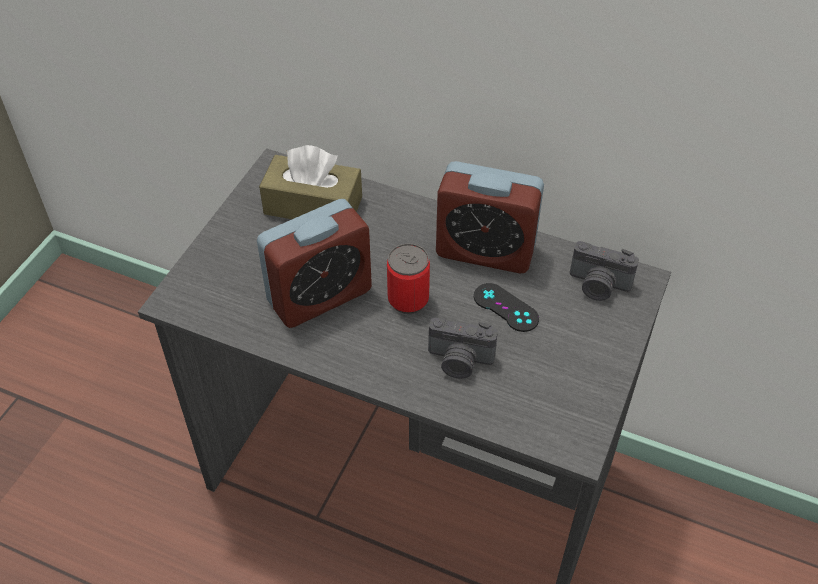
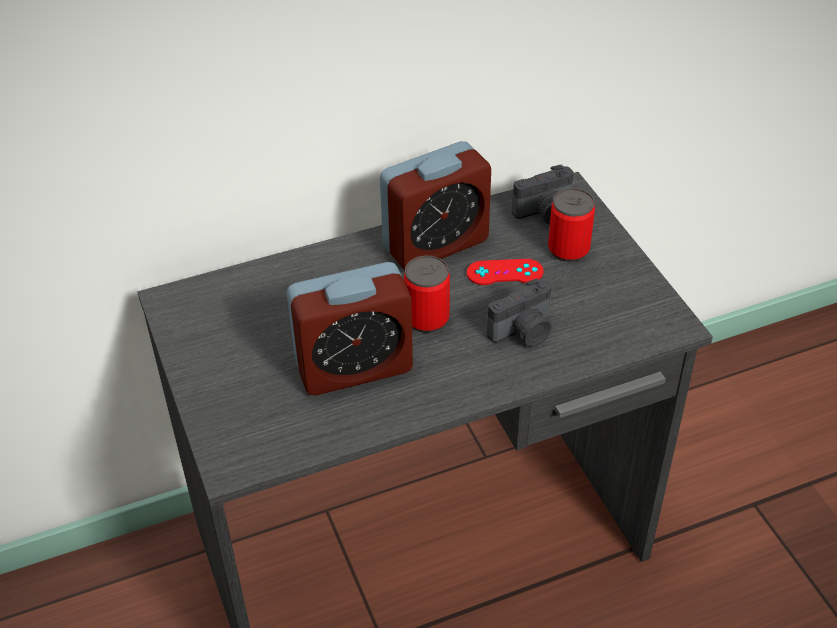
camera: 45 degrees left, 5 degrees down
alarm clock [257,199,372,328] -> alarm clock turned 60 degrees clockwise [287,262,413,395]
brown tissue box [259,145,362,219] -> none
black game controller [474,283,539,332] -> red game controller [467,259,543,285]
none -> can [548,188,595,262]

